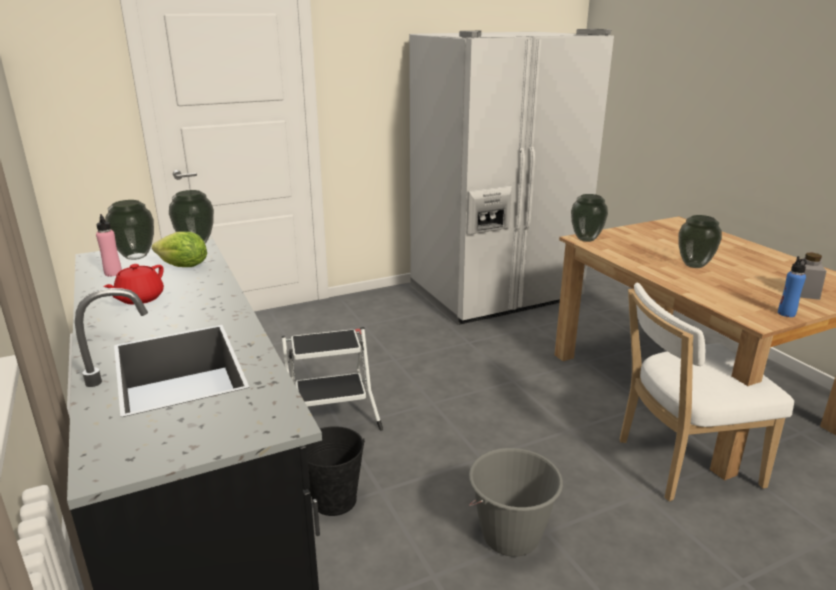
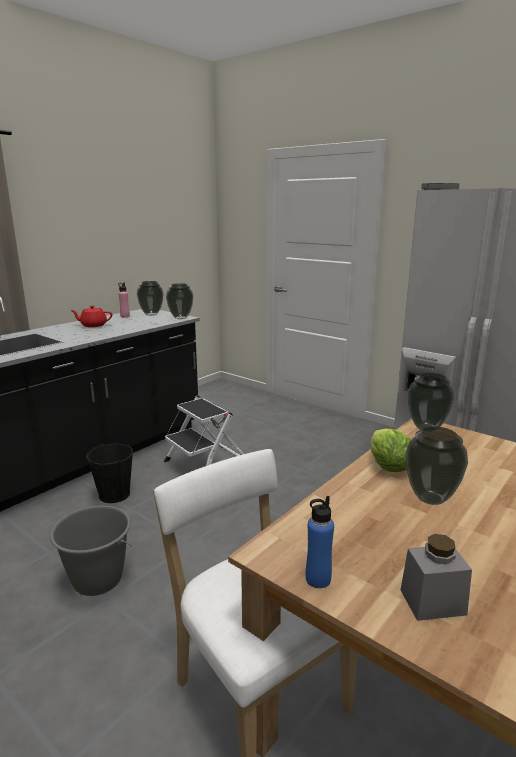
camera: 65 degrees right, 5 degrees down
lettuce [152,231,207,267] -> lettuce moved to [371,429,411,472]

